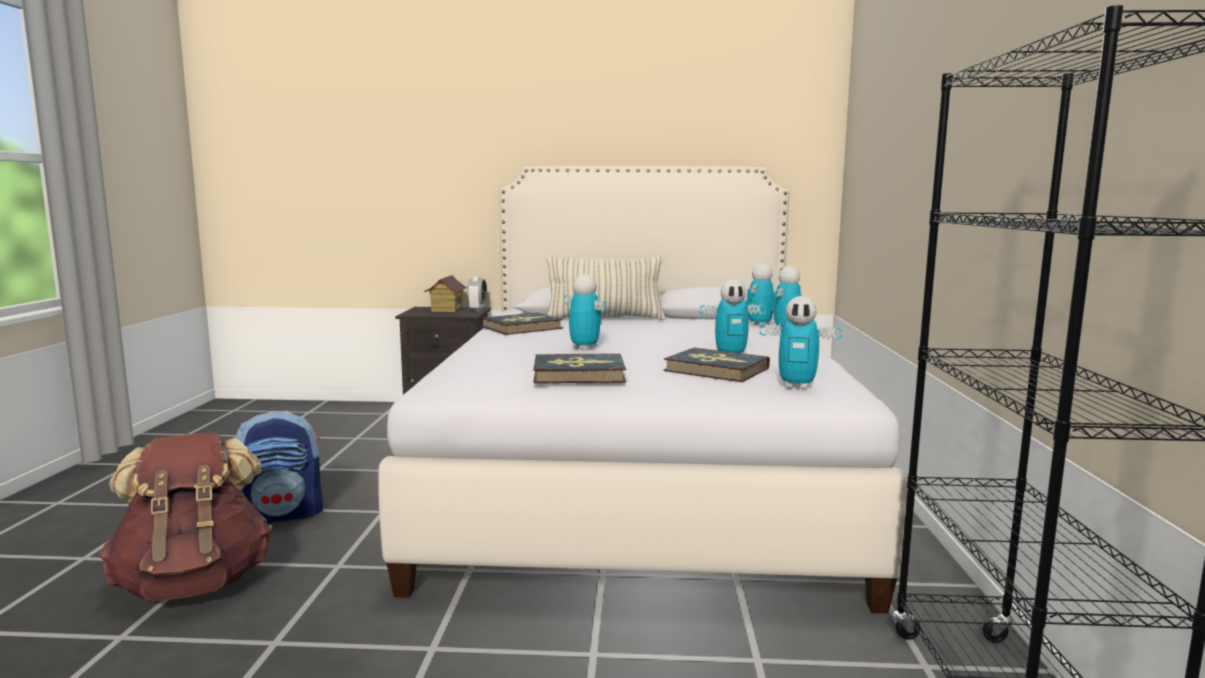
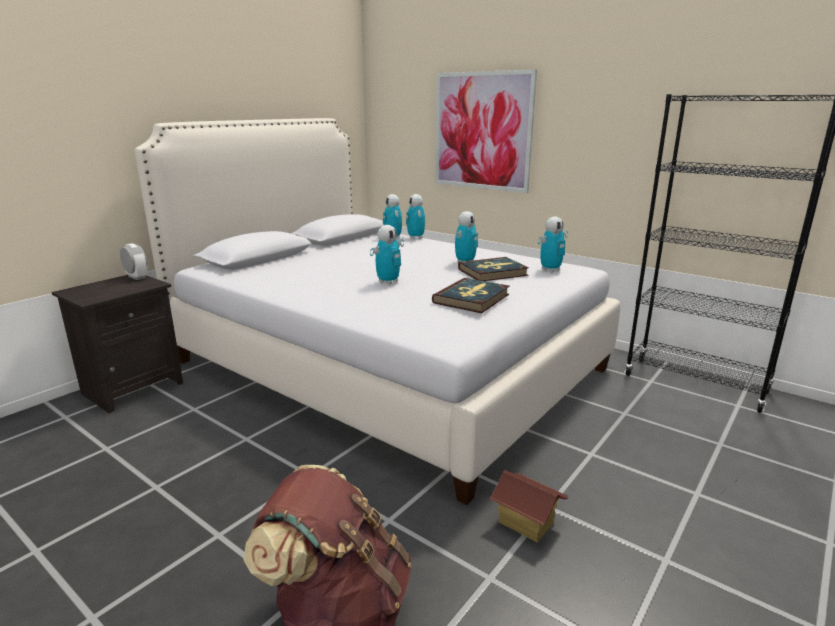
camera: 55 degrees left, 10 degrees up
backpack [236,411,323,523] -> none
toy house [423,275,467,312] -> toy house moved to [489,470,568,542]
book [481,313,563,335] -> none
pillow [547,256,665,320] -> none
toy robot [564,274,607,350] -> toy robot turned 135 degrees clockwise [370,225,404,285]
none -> picture [435,69,537,193]

